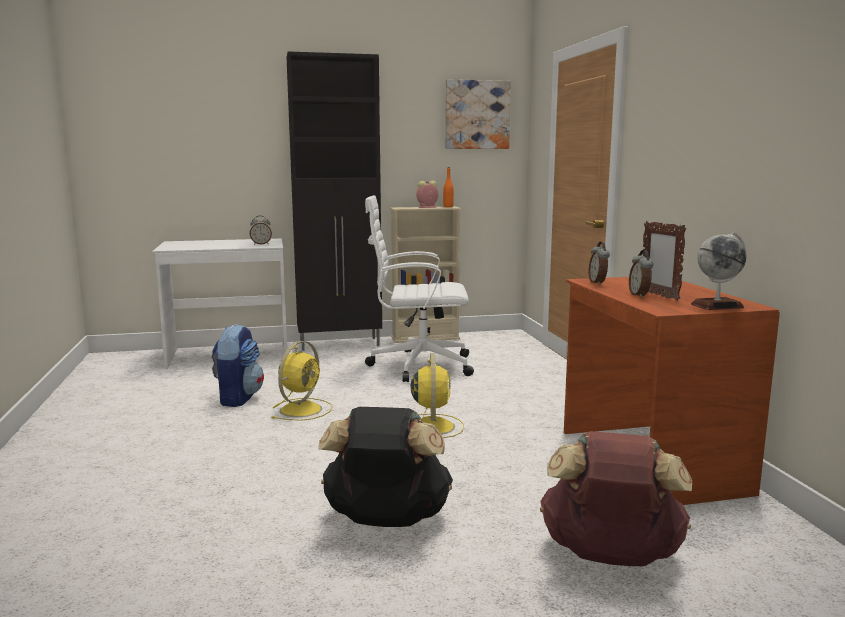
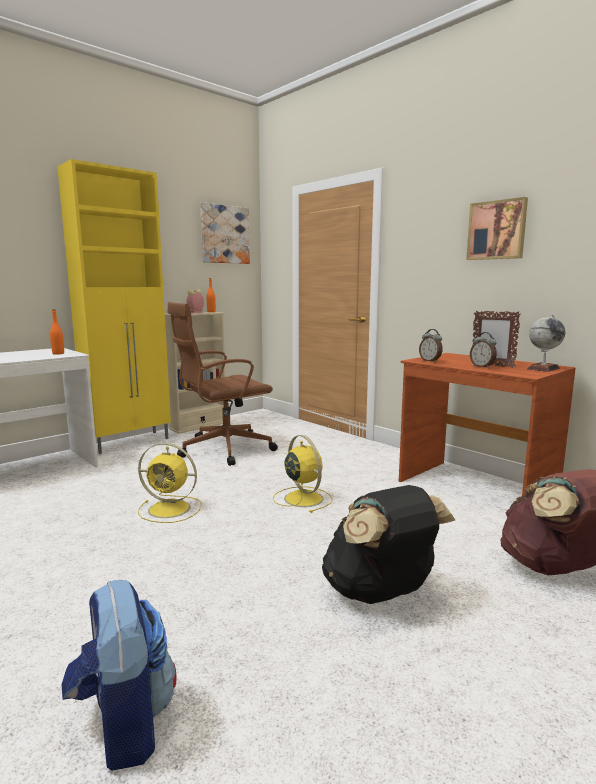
camera: 30 degrees left, 0 degrees up
backpack [211,324,264,407] -> backpack moved to [62,580,177,771]
alarm clock [250,216,272,245] -> orange bottle [50,309,64,355]
yellow fan [271,341,333,421] -> yellow fan turned 105 degrees clockwise [138,443,202,523]
black cabinet [287,51,382,351] -> yellow cabinet [57,159,171,454]
white office chair [365,195,474,382] -> brown office chair [167,302,278,466]
none -> picture [466,197,528,260]

